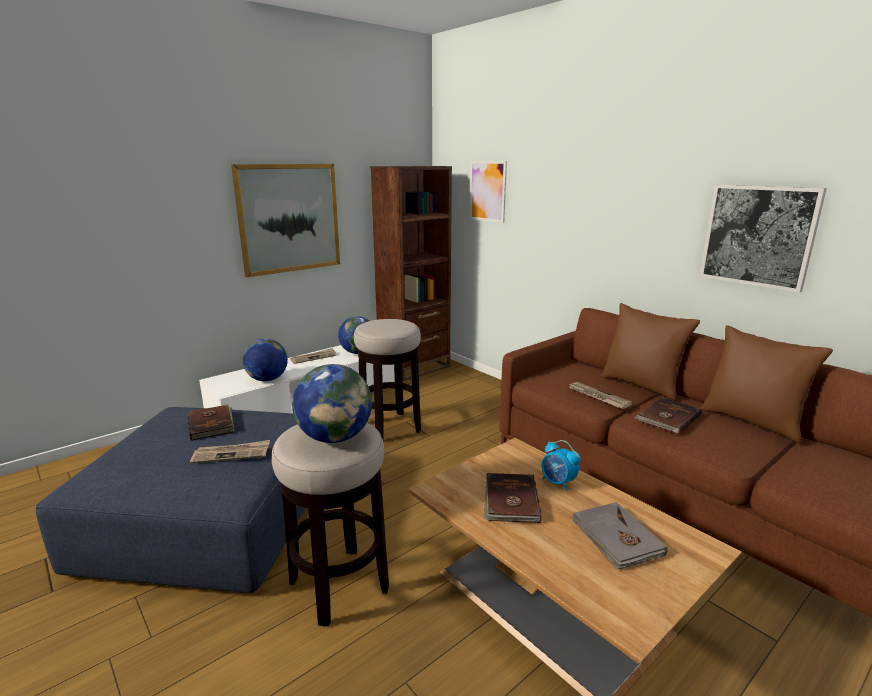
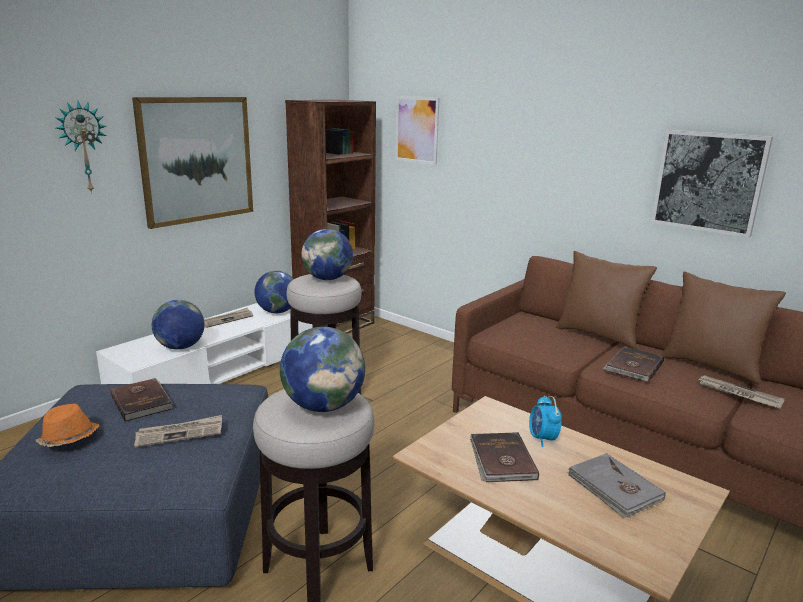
camera: 10 degrees left, 0 degrees up
alarm clock [541,440,581,491] -> alarm clock turned 45 degrees clockwise [529,395,562,447]
newspaper [568,382,633,409] -> newspaper moved to [698,375,785,409]
none -> orange hat [35,404,99,447]
none -> wall clock [55,101,106,194]
none -> globe [301,229,353,280]

